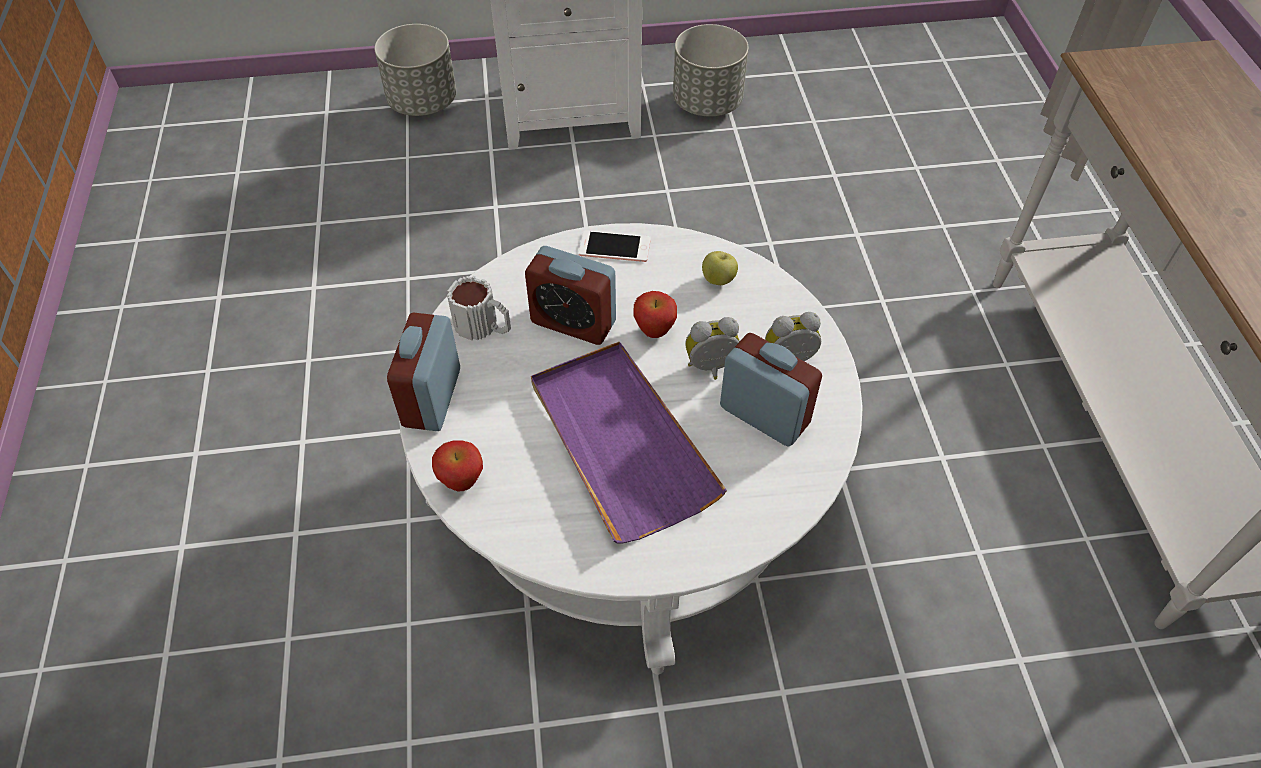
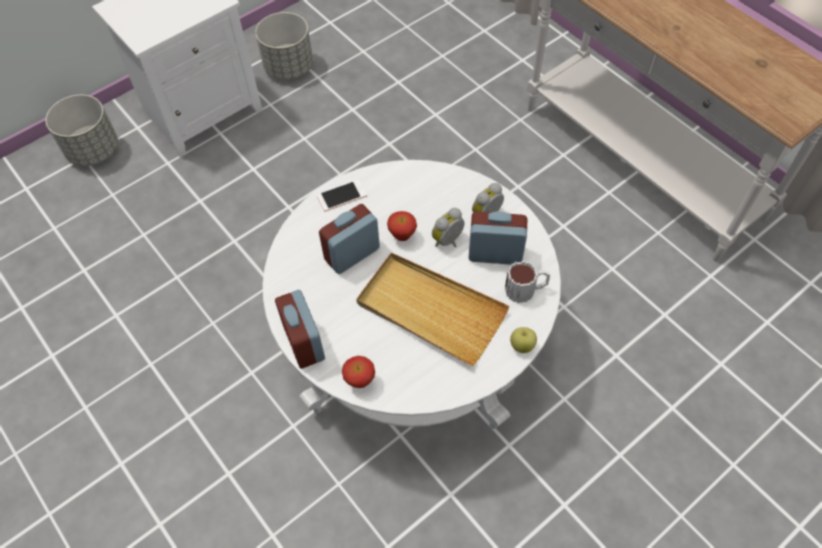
camera: 30 degrees left, 5 degrees up
mug [447,276,511,340] -> mug moved to [505,261,550,303]
alarm clock [525,246,616,345] -> alarm clock turned 150 degrees clockwise [319,204,380,274]
purple tray [531,342,727,544] -> beige tray [356,253,509,366]
apple [702,251,738,285] -> apple moved to [510,327,537,353]

